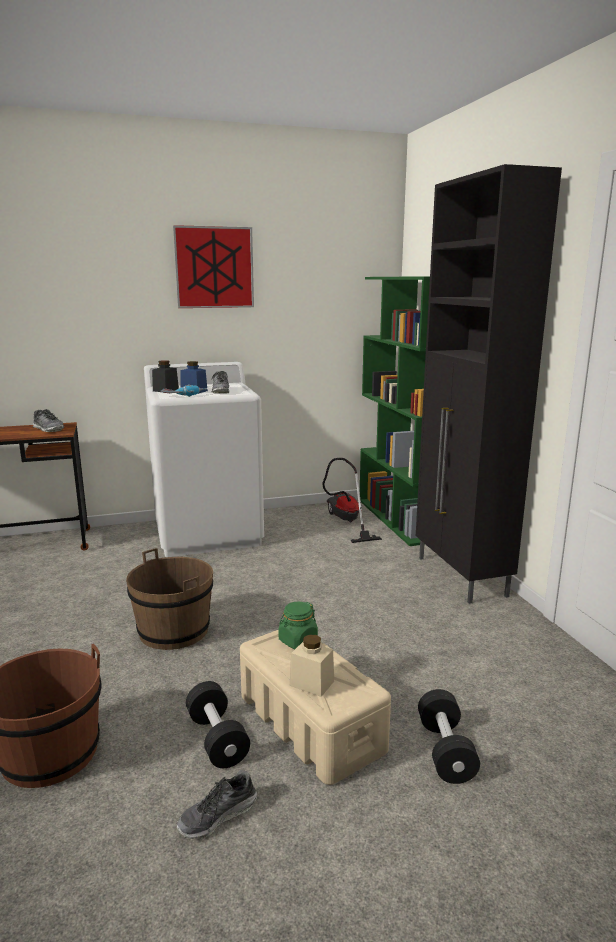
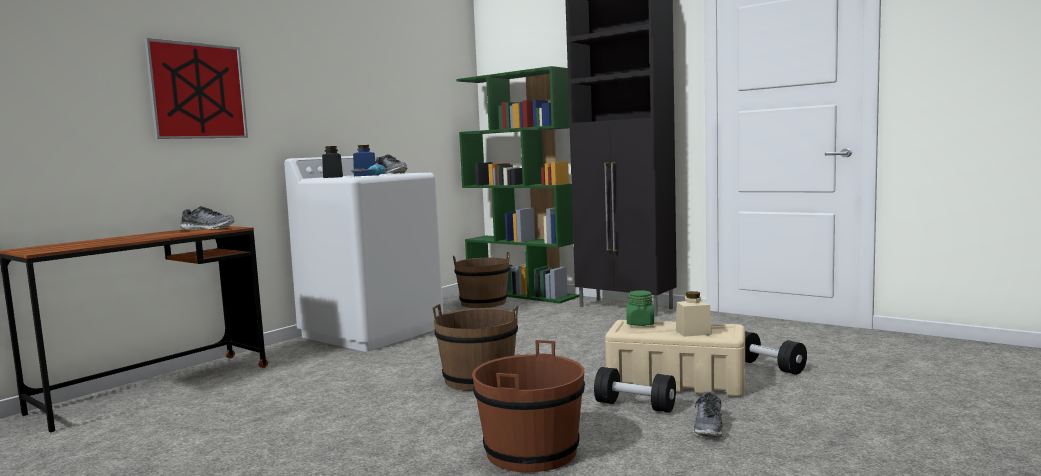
camera: 35 degrees left, 10 degrees down
picture [173,225,254,308] -> picture moved to [144,38,248,139]
vacuum cleaner [322,458,382,543] -> brown bucket [453,252,510,308]

